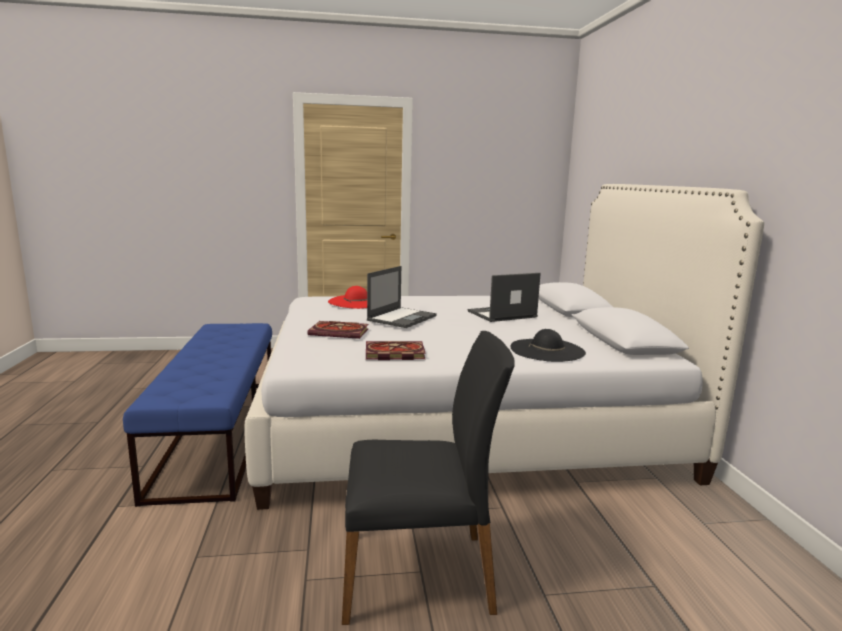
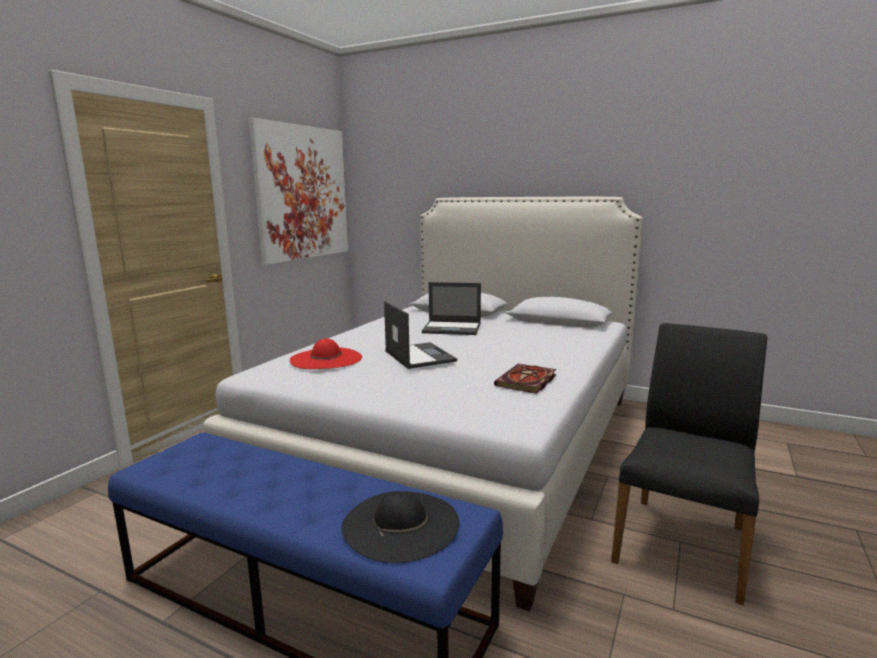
camera: 55 degrees left, 0 degrees up
book [307,321,368,339] -> none
laptop [468,273,541,322] -> laptop turned 90 degrees counterclockwise [422,282,481,335]
black hat [510,329,586,362] -> black hat moved to [342,491,459,563]
none -> picture [248,118,348,265]

